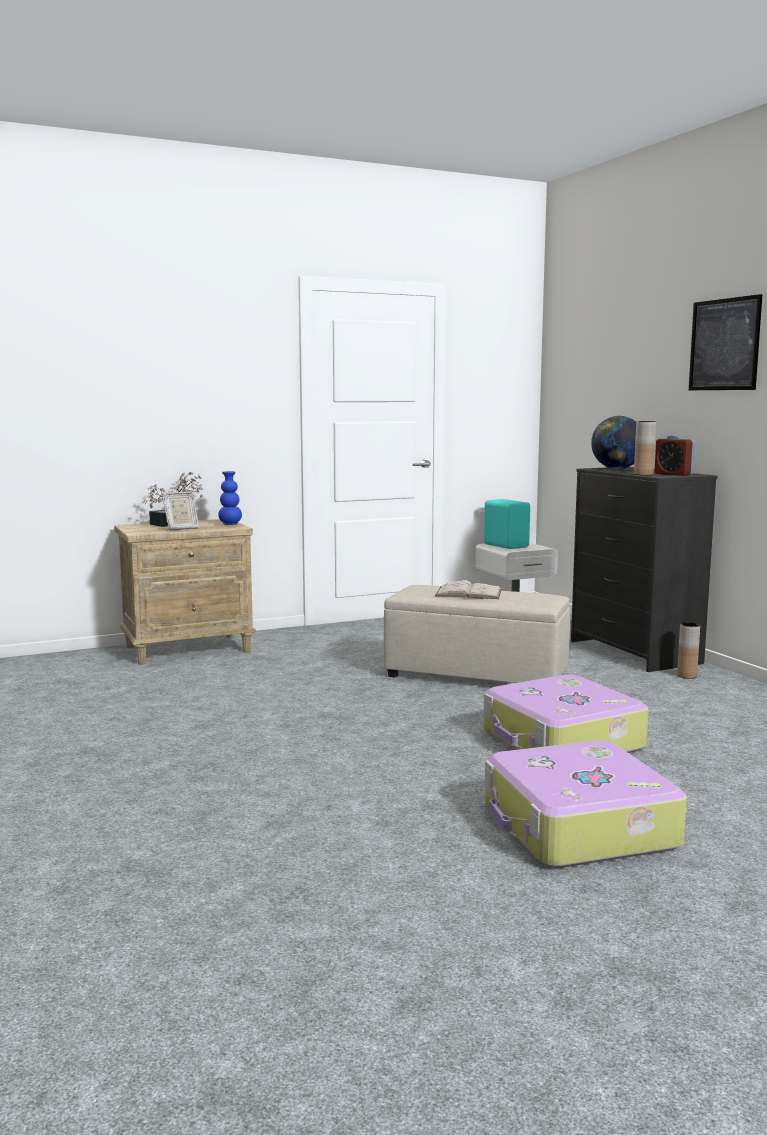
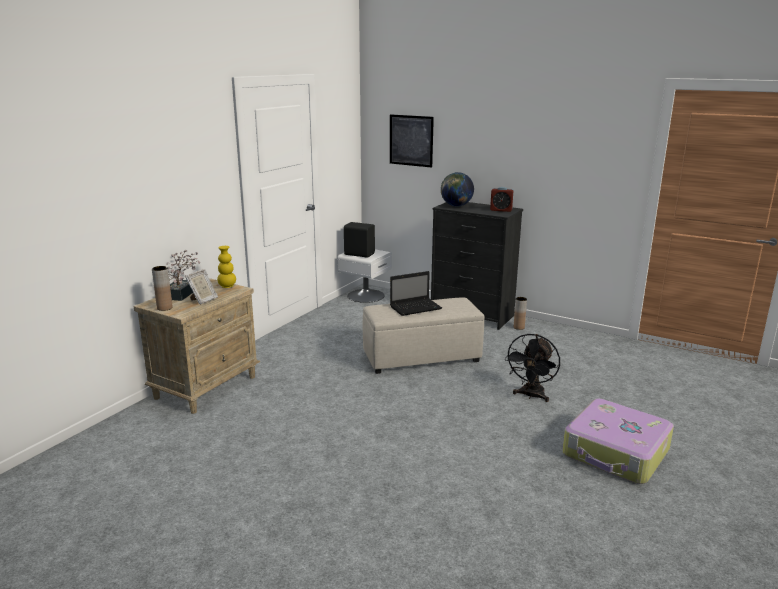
camera: 35 degrees left, 10 degrees up
blue vase [218,471,242,525] -> yellow vase [217,246,236,288]
white book [435,580,502,599] -> laptop [390,271,442,316]
suitcase [483,674,649,753] -> black fan [505,334,560,402]
turquoise speaker [484,499,530,549] -> black speaker [344,222,375,258]
brown vase [634,421,656,475] -> brown vase moved to [152,266,173,311]
picture [689,294,762,390] -> picture moved to [390,114,434,168]

